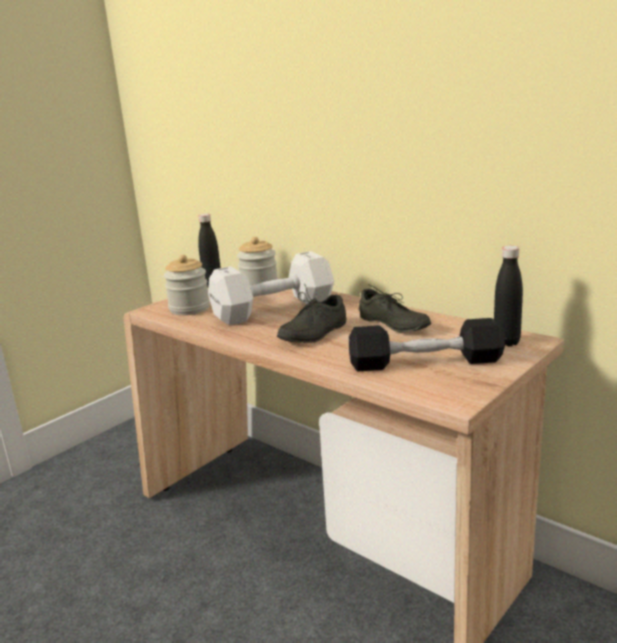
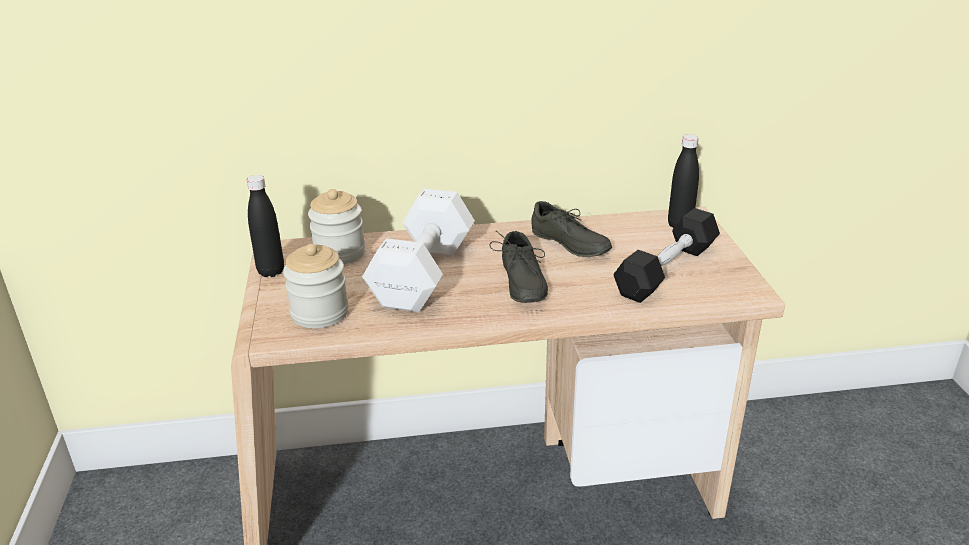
camera: 50 degrees left, 10 degrees up
grey shoe [359,284,431,332] -> grey shoe turned 45 degrees clockwise [532,201,612,257]

